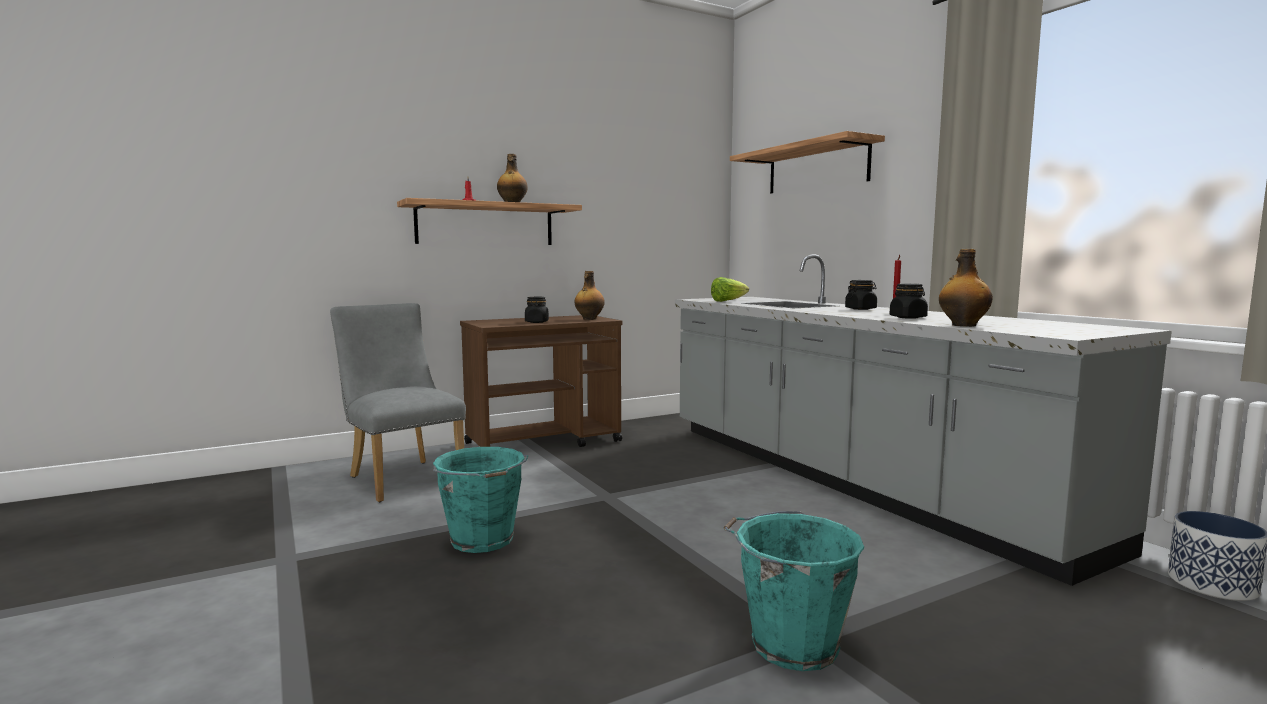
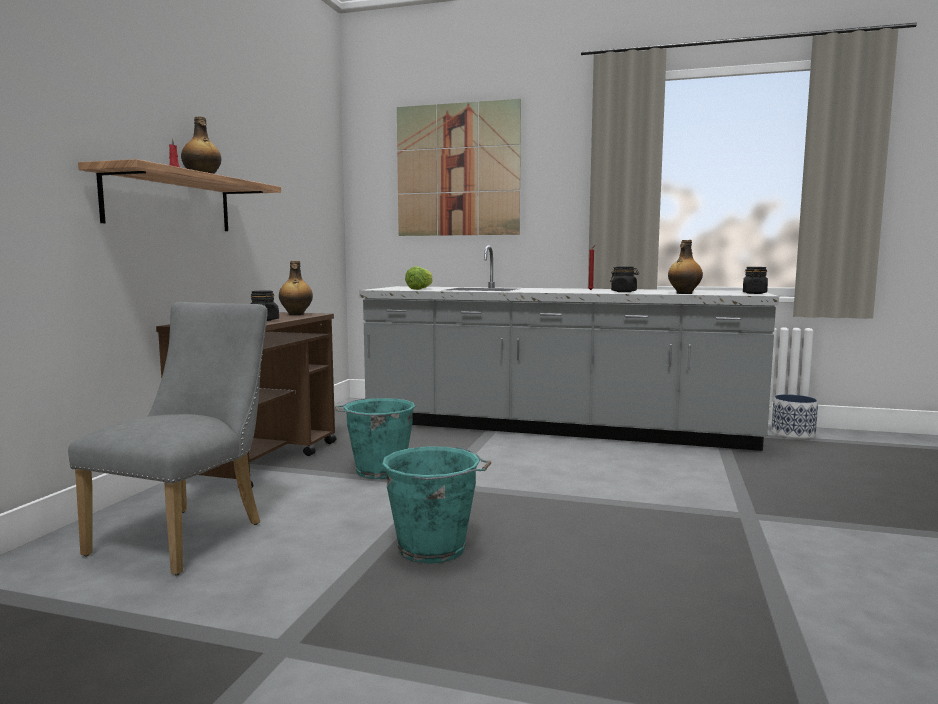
camera: 45 degrees left, 0 degrees up
grey chair [330,303,466,502] -> grey chair turned 105 degrees clockwise [68,302,268,575]
turquoise bucket [724,511,864,671] -> turquoise bucket moved to [335,398,415,479]
shelf [730,131,885,193] -> picture [397,99,521,236]
black jar [845,280,877,310] -> black jar moved to [743,267,768,294]

